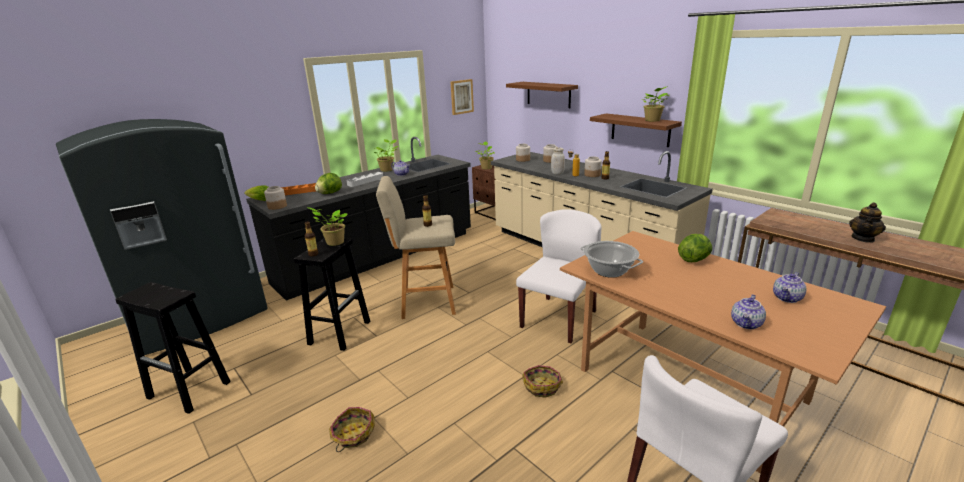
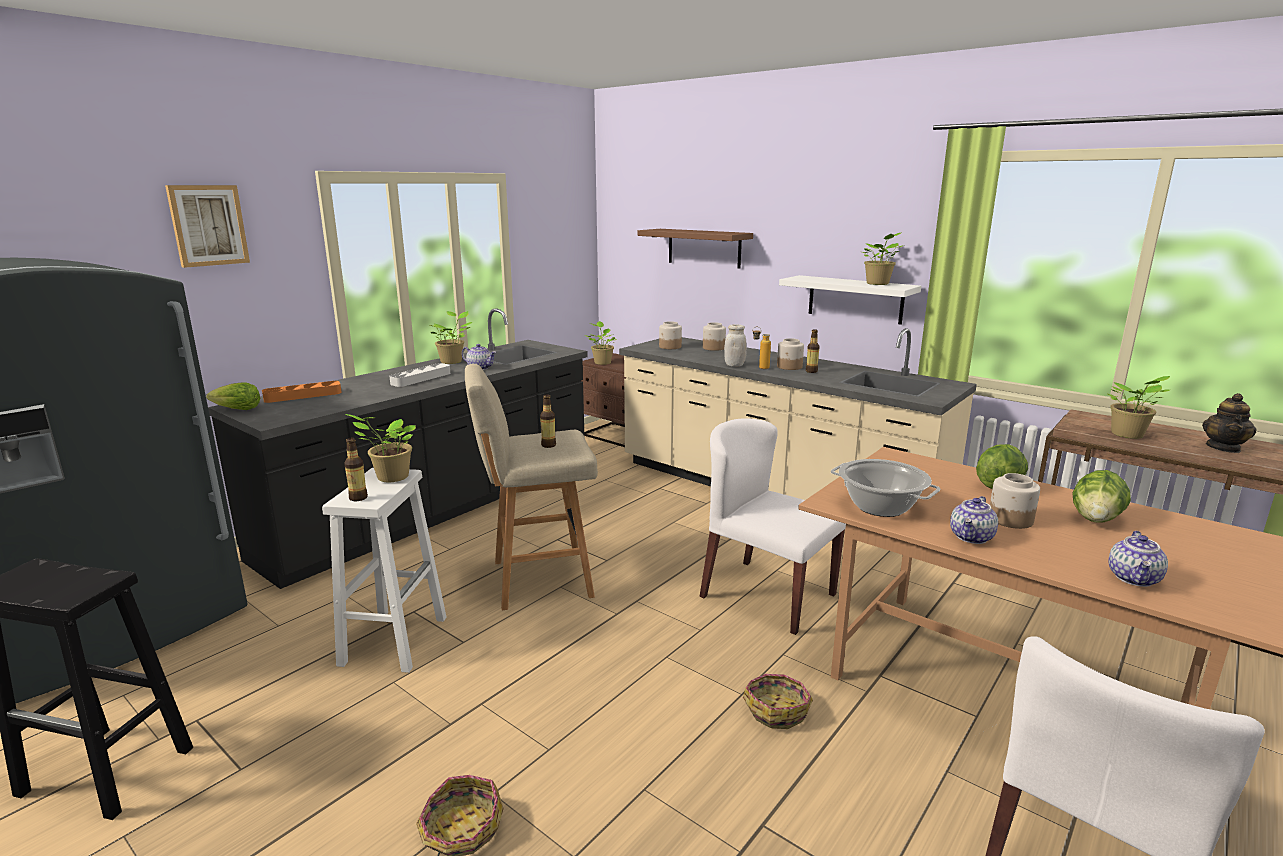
camera: 10 degrees left, 5 degrees down
jar [264,186,287,210] -> jar moved to [990,473,1040,529]
black stool [294,238,370,351] -> white stool [322,468,446,673]
lettuce [315,173,342,194] -> lettuce moved to [1073,470,1131,523]
picture [451,79,474,115] -> picture moved to [165,185,250,268]
white chair [516,209,601,343] -> white chair turned 75 degrees counterclockwise [700,419,846,635]
brown shelf [590,113,682,147] -> white shelf [779,275,921,325]
teapot [773,272,806,303] -> teapot moved to [950,496,998,544]
none -> potted plant [1108,376,1170,439]

